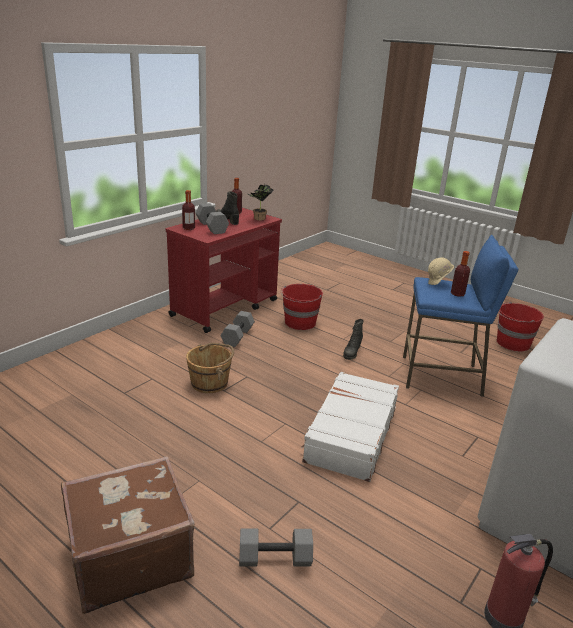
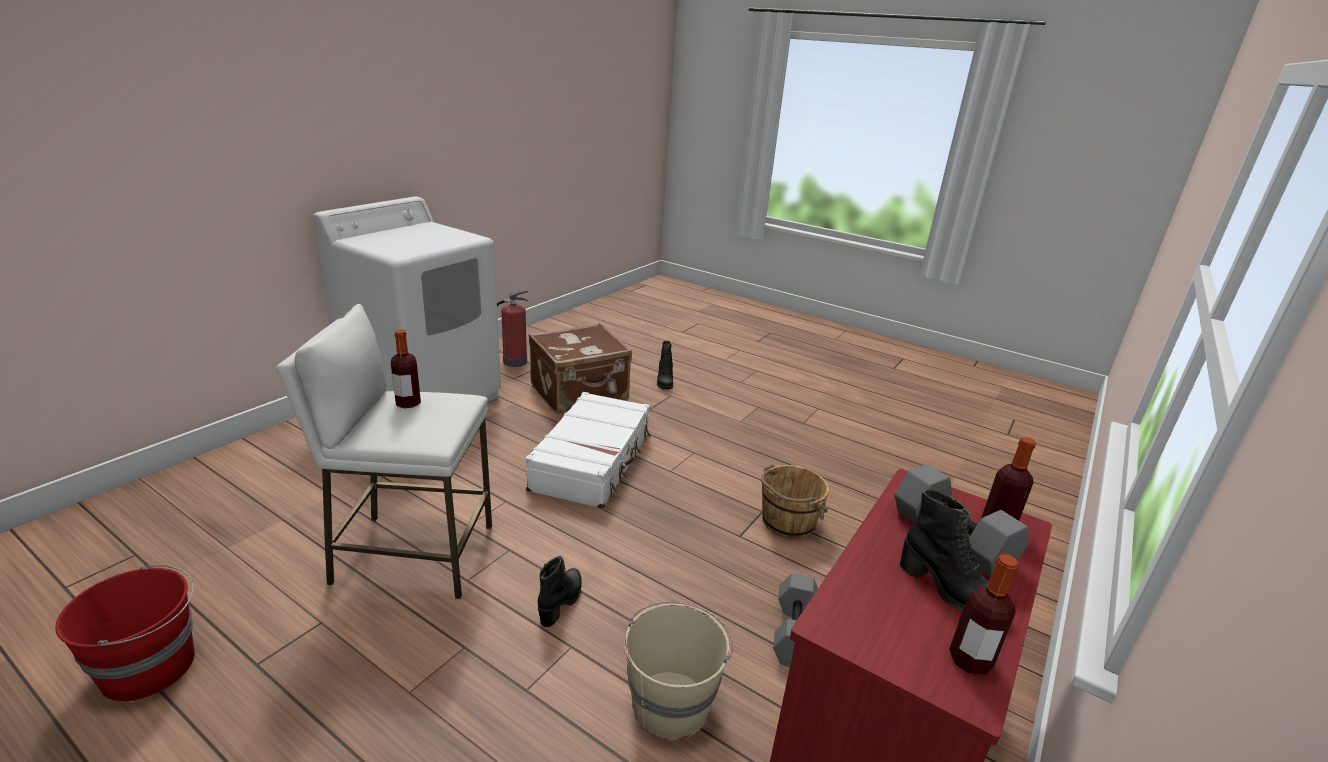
camera: 175 degrees right, 0 degrees up
brown suitcase [61,456,195,614] -> brown suitcase moved to [529,323,632,414]
grey dumbbell [239,528,313,567] -> black boot [657,341,673,390]
potted plant [248,184,274,220] -> none
red bucket [281,284,323,330] -> beige bucket [624,601,733,739]
blue stool [403,235,518,397] -> white stool [276,304,492,599]
beige hard hat [428,257,454,285] -> none

